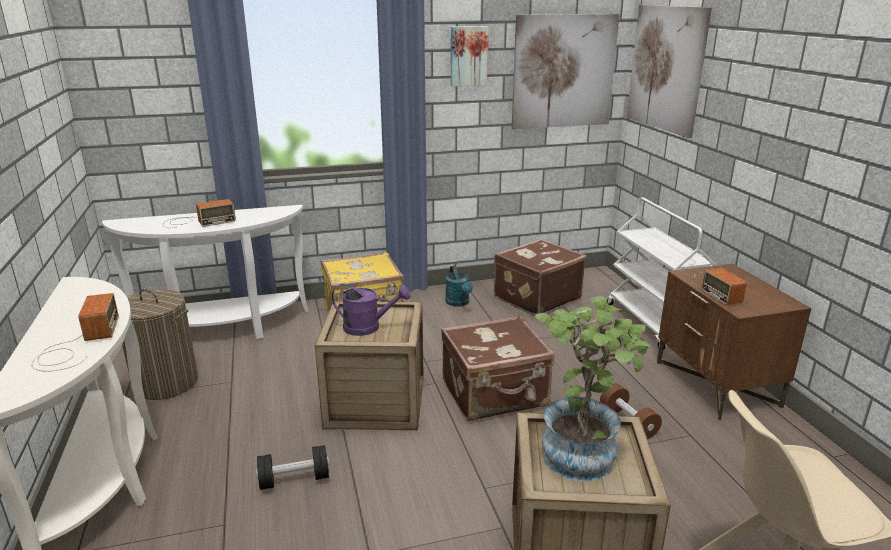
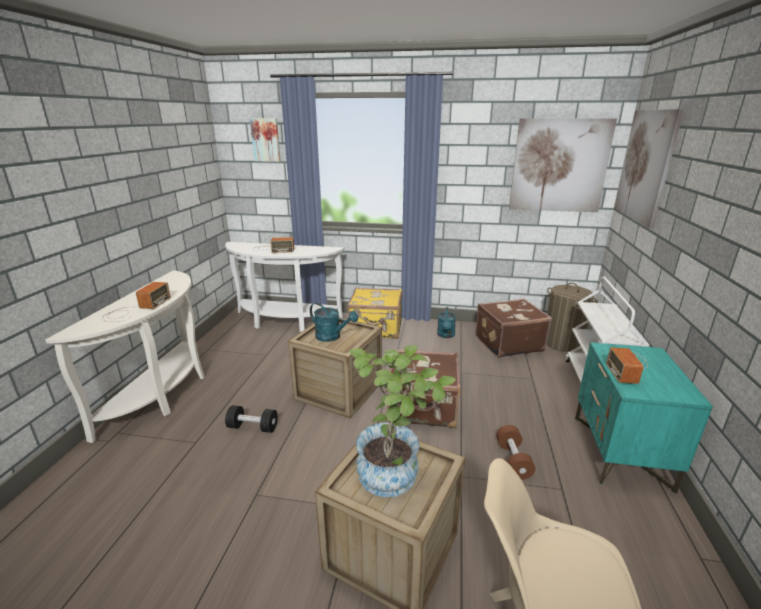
camera: 25 degrees right, 0 degrees up
laundry basket [122,289,198,400] -> laundry basket moved to [547,283,599,352]
purple watering can [332,284,410,336] -> turquoise watering can [310,303,358,342]
picture [451,26,489,87] -> picture moved to [250,118,281,162]
brown nightstand [657,264,812,420] -> turquoise nightstand [575,342,713,494]

